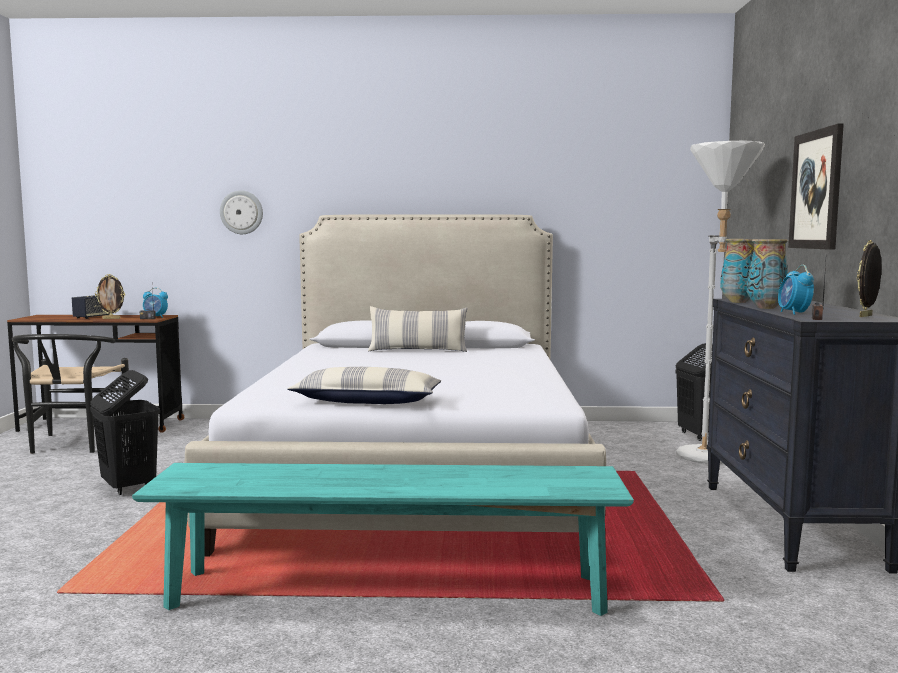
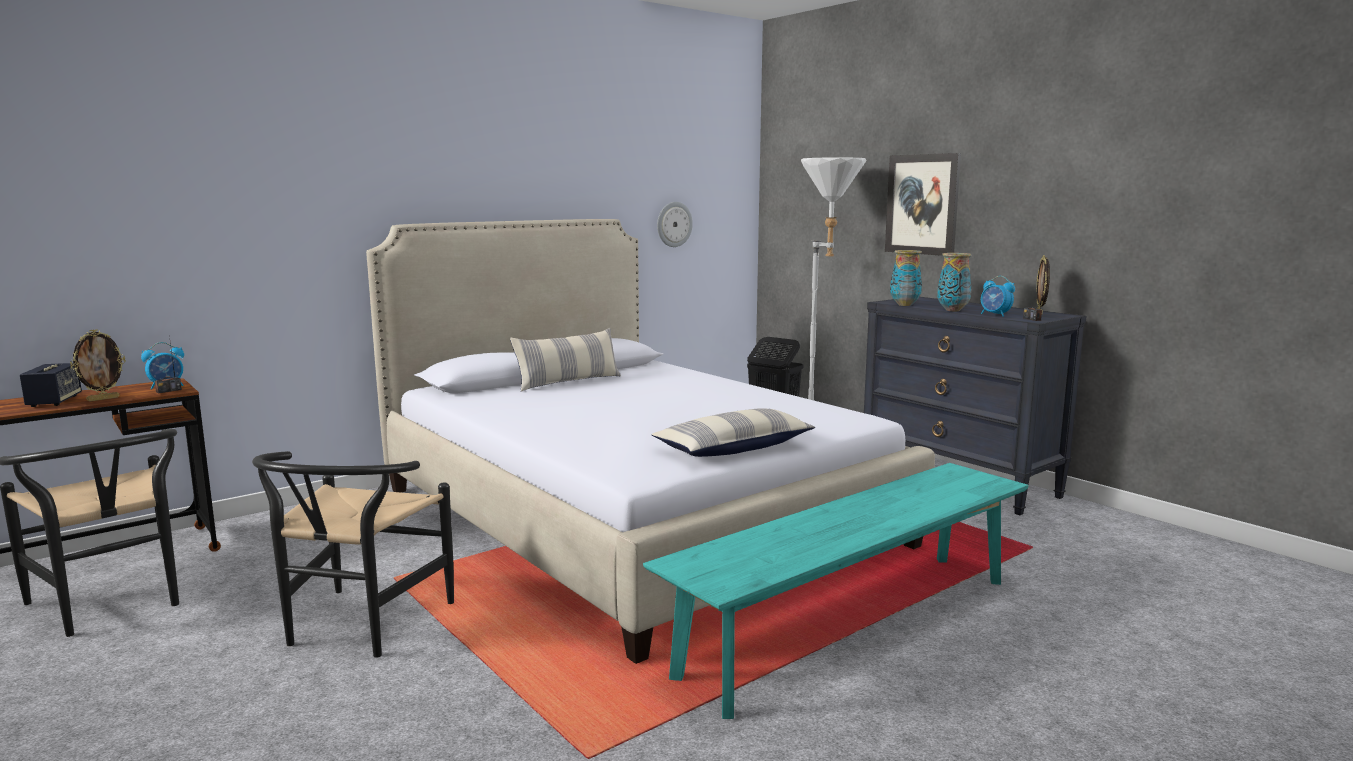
camera: 40 degrees left, 5 degrees up
black laundry basket [90,370,160,495] -> black chair [252,451,454,658]
wall clock [220,190,263,234] -> wall clock moved to [657,202,693,247]

